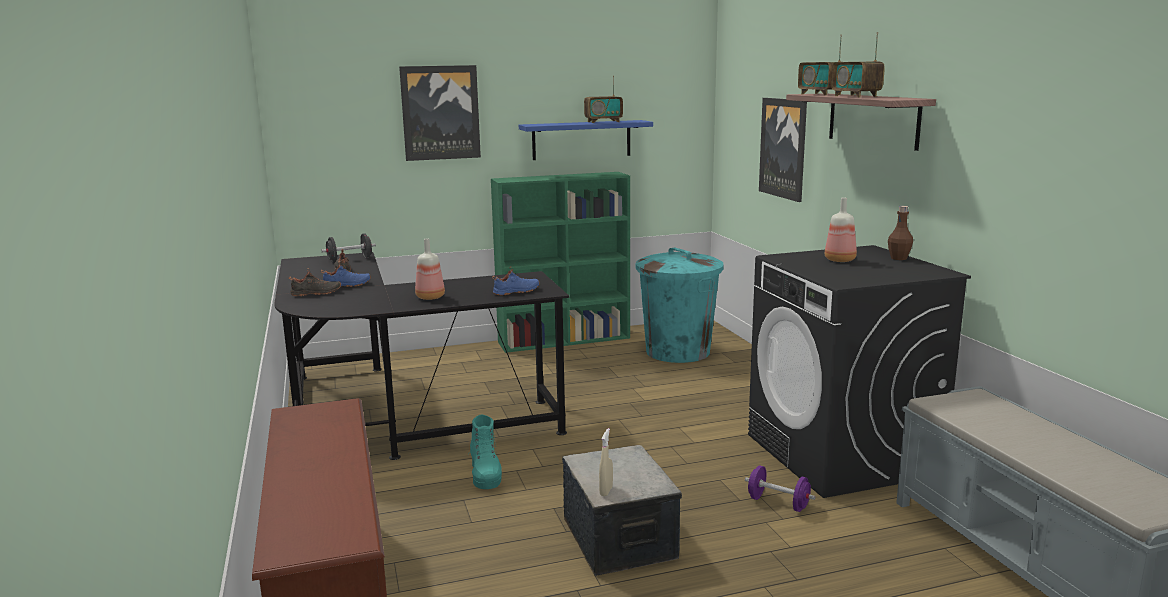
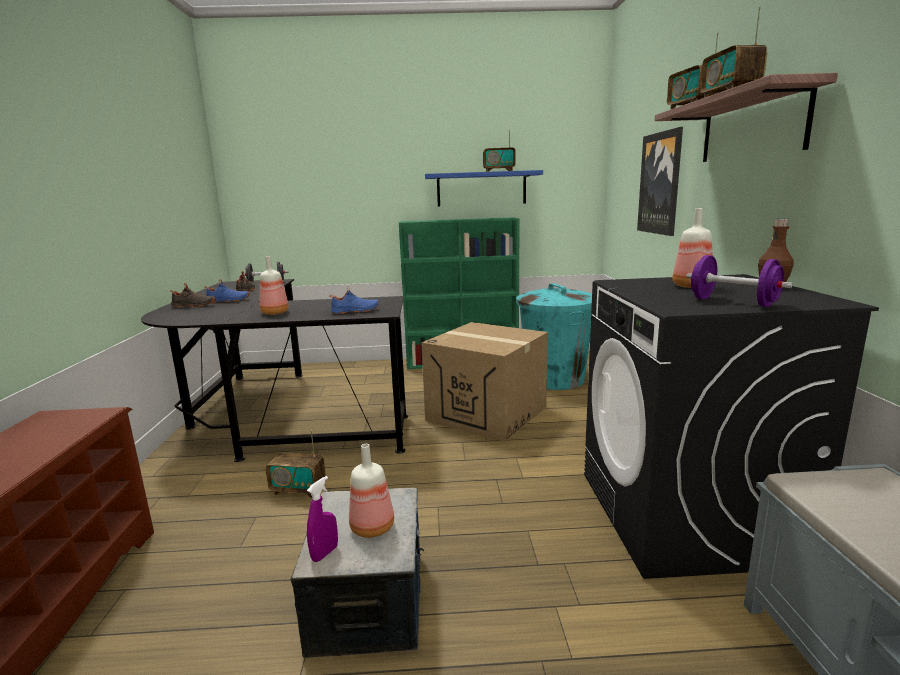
camera: 15 degrees right, 0 degrees up
picture [399,65,481,161] -> none
turquoise boot [468,415,502,489] -> radio [266,430,326,498]
beige spray bottle [599,428,613,496] -> purple spray bottle [307,476,338,562]
purple dumbbell [745,465,815,512] -> purple dumbbell moved to [687,255,792,307]
none -> bottle [349,444,394,538]
none -> cardboard box [421,322,548,442]

